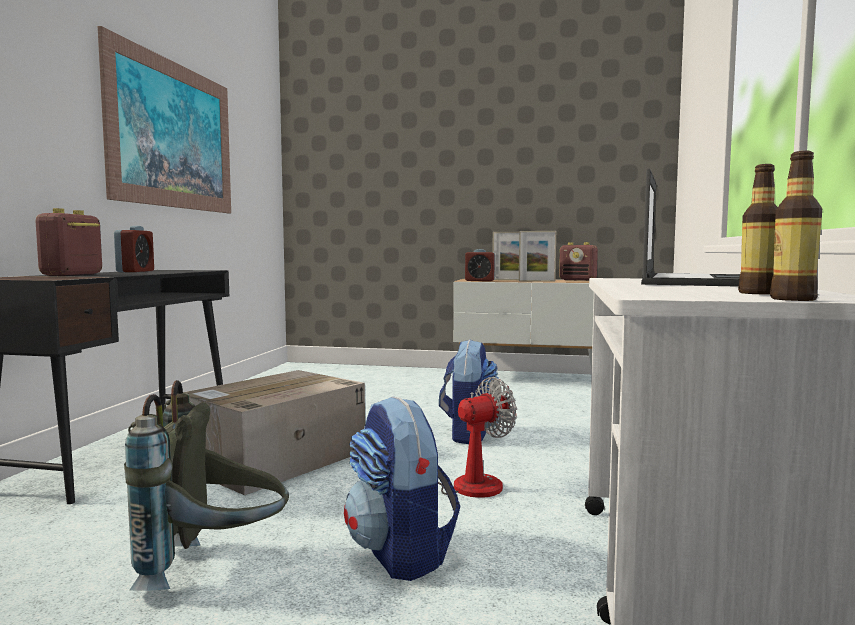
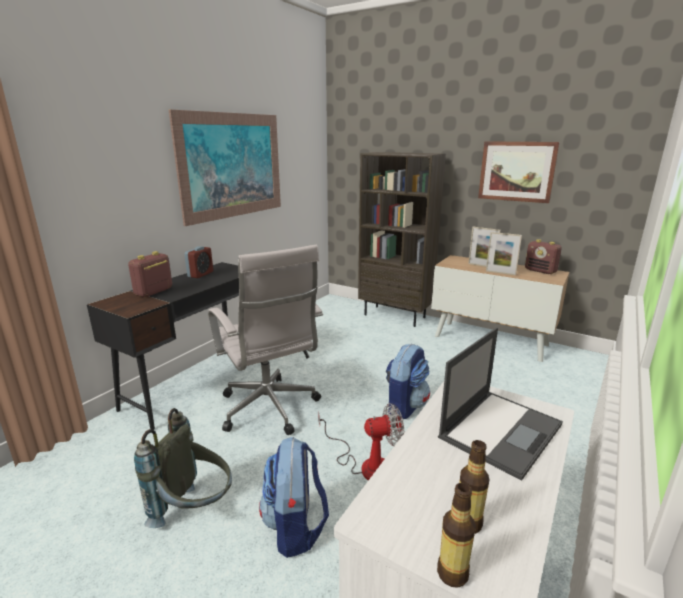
camera: 20 degrees right, 15 degrees up
cardboard box [183,370,365,495] -> white office chair [208,245,323,435]
alarm clock [465,249,495,281] -> none
none -> brown bookcase [358,152,446,327]
none -> picture [478,141,560,203]

